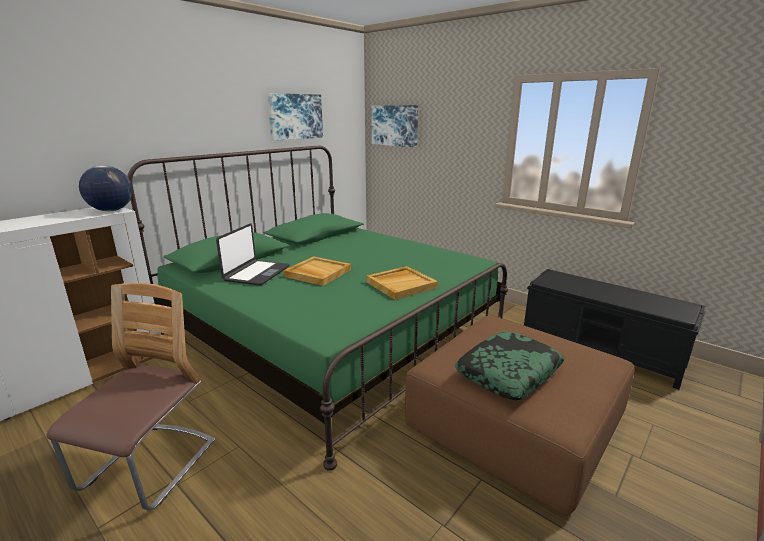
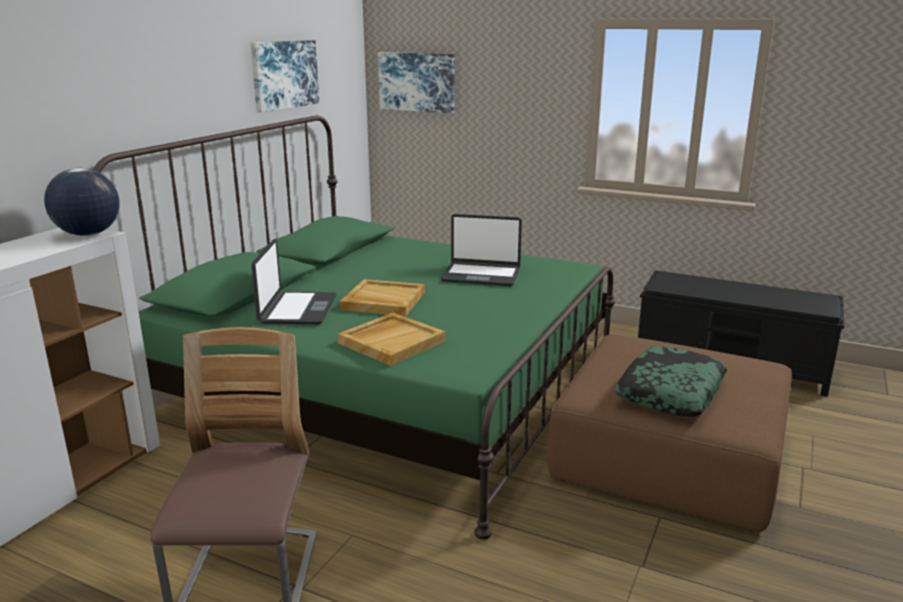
camera: 15 degrees left, 0 degrees up
beige tray [366,266,438,300] -> beige tray moved to [338,313,446,366]
none -> laptop [441,214,522,286]

